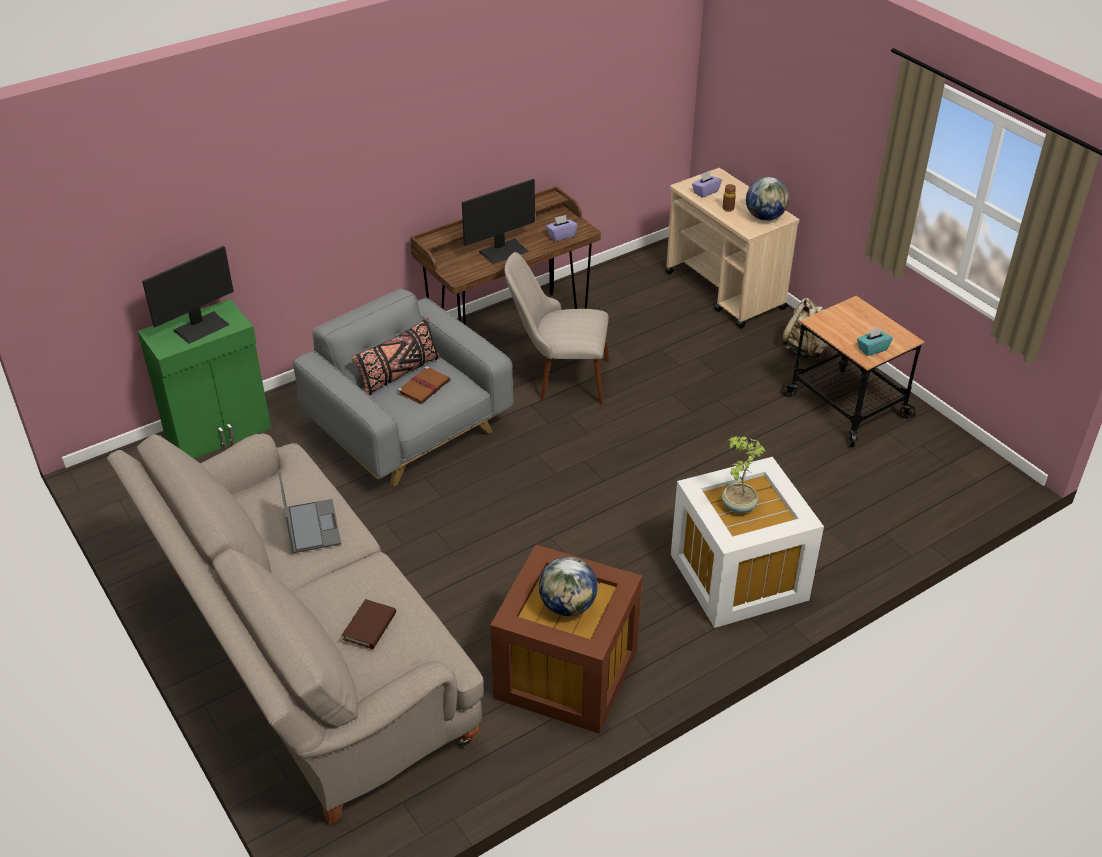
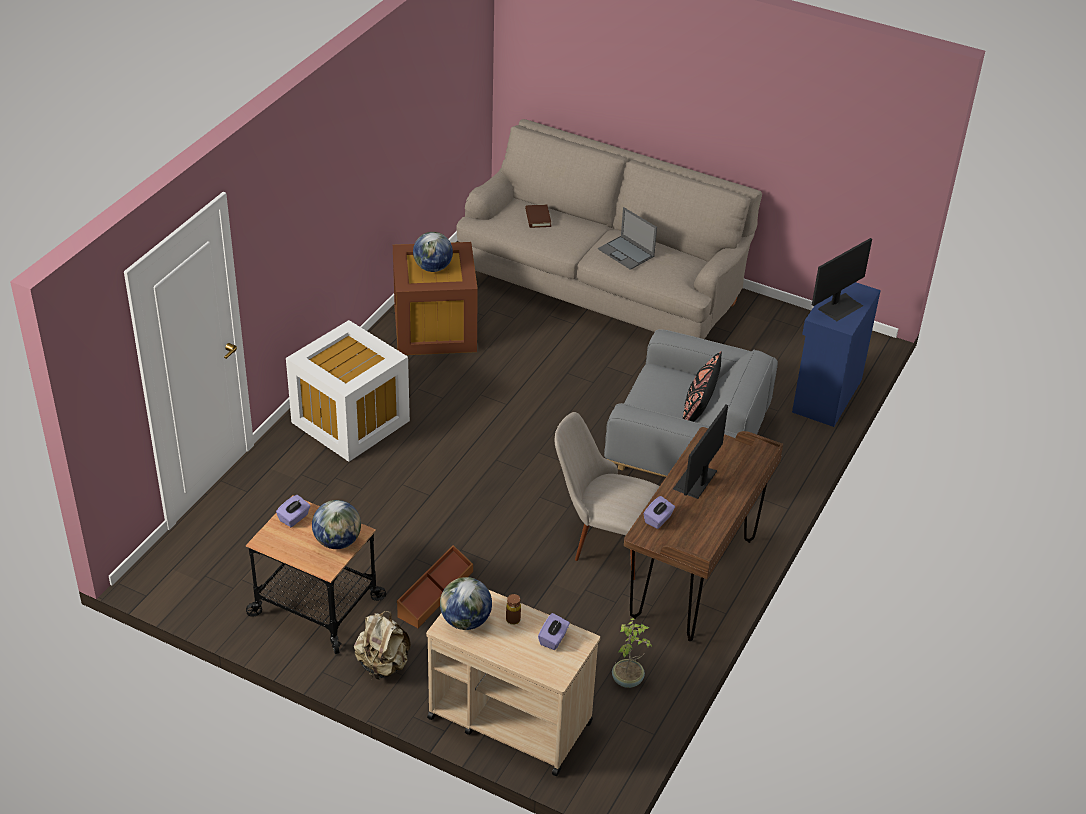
camera: 150 degrees right, 0 degrees up
green cabinet [138,299,271,459] -> blue cabinet [792,282,881,427]
monitor [142,246,234,344] -> monitor turned 150 degrees counterclockwise [812,238,872,321]
brown book [397,366,450,404] -> none
beige chair [505,252,609,405] -> beige chair turned 135 degrees counterclockwise [555,412,660,580]
potted plant [722,436,766,513] -> potted plant moved to [612,618,652,688]
turquoise tissue box [857,327,893,356] -> purple tissue box [276,495,310,527]
none -> globe [312,500,361,549]
none -> brown storage box [397,545,473,628]

